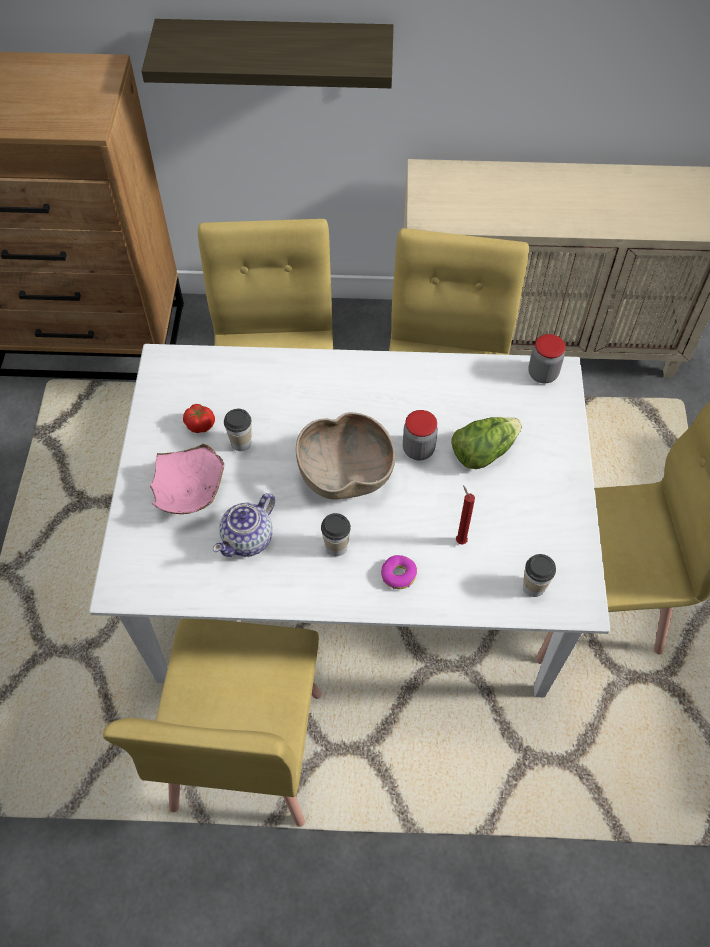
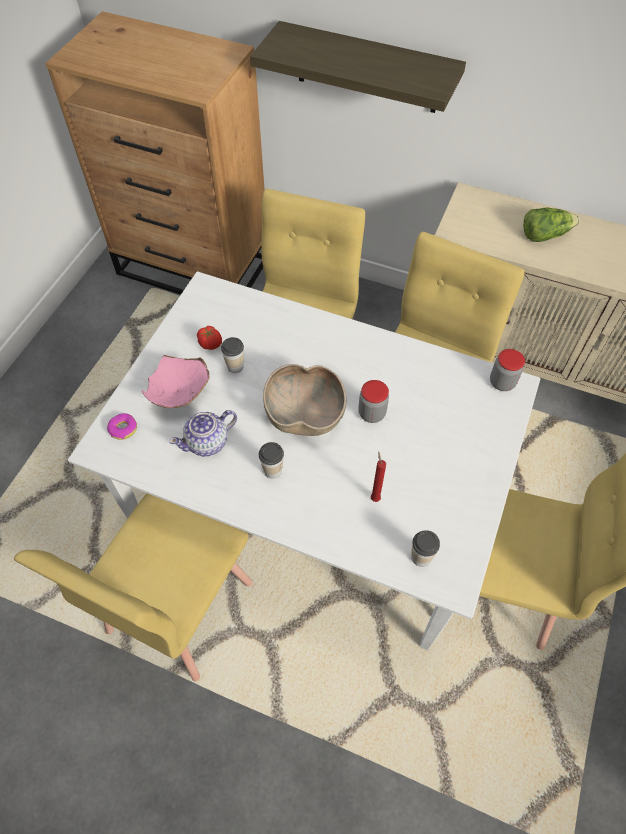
camera: 20 degrees right, 0 degrees up
donut [381,555,417,589] -> donut moved to [107,413,137,440]
lettuce [451,417,522,469] -> lettuce moved to [523,207,580,242]

